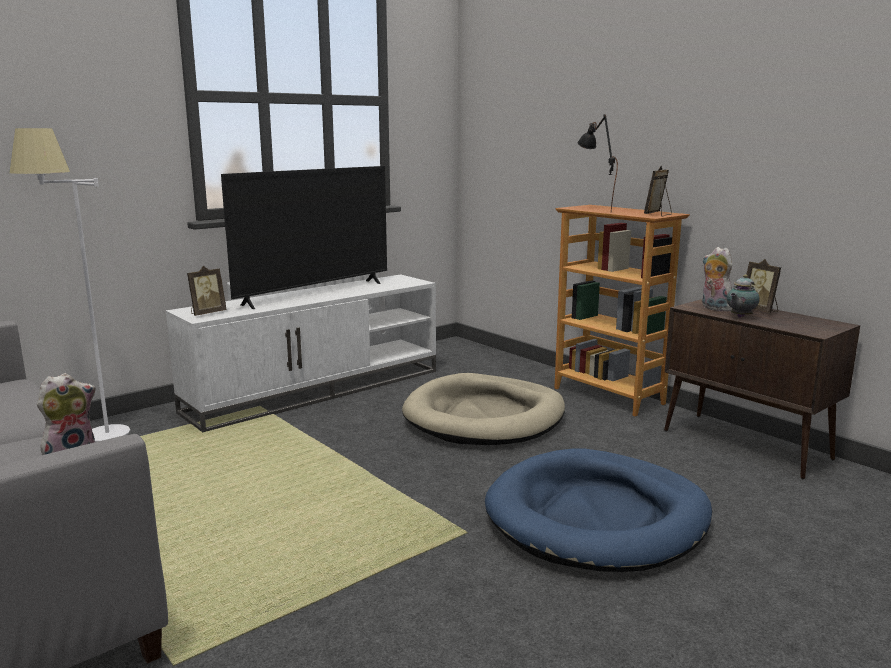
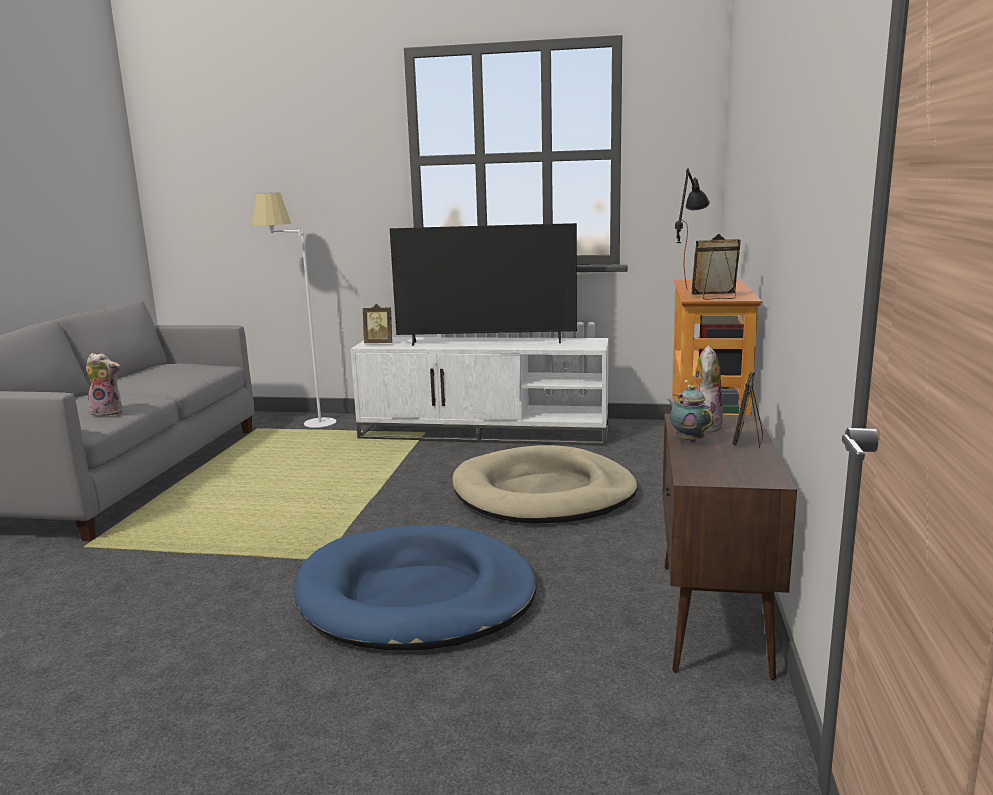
camera: 50 degrees right, 0 degrees up
teapot [727,275,760,318] -> teapot turned 60 degrees clockwise [668,385,714,443]

